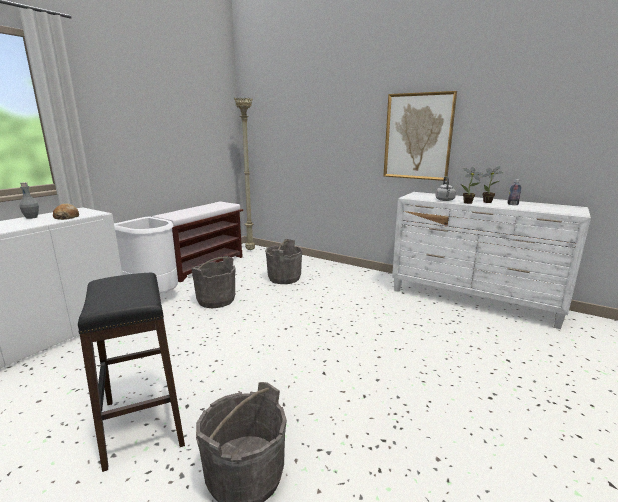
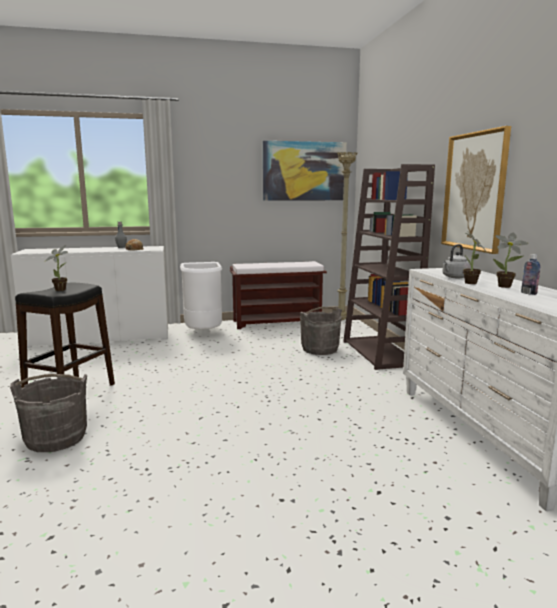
camera: 45 degrees right, 5 degrees down
grey bucket [191,256,235,308] -> none
none -> potted plant [45,245,68,291]
none -> picture [263,141,347,201]
none -> brown bookcase [343,164,435,370]

